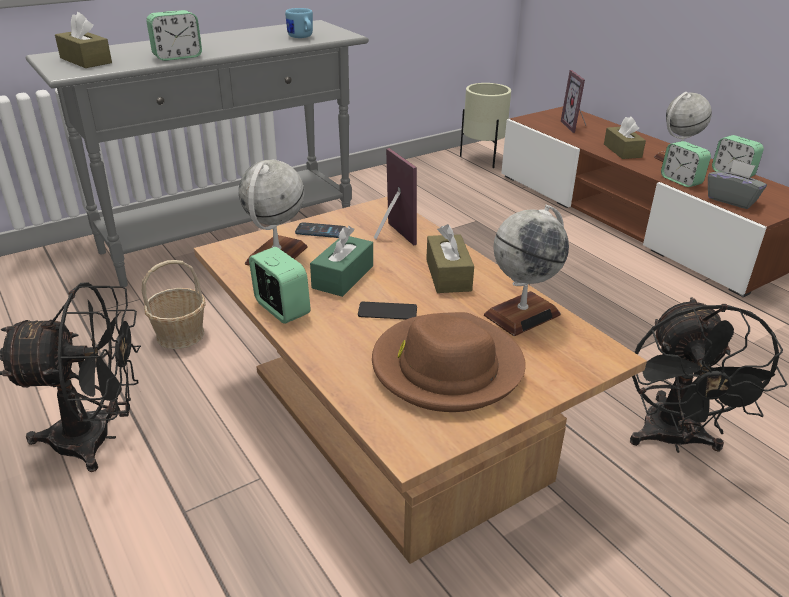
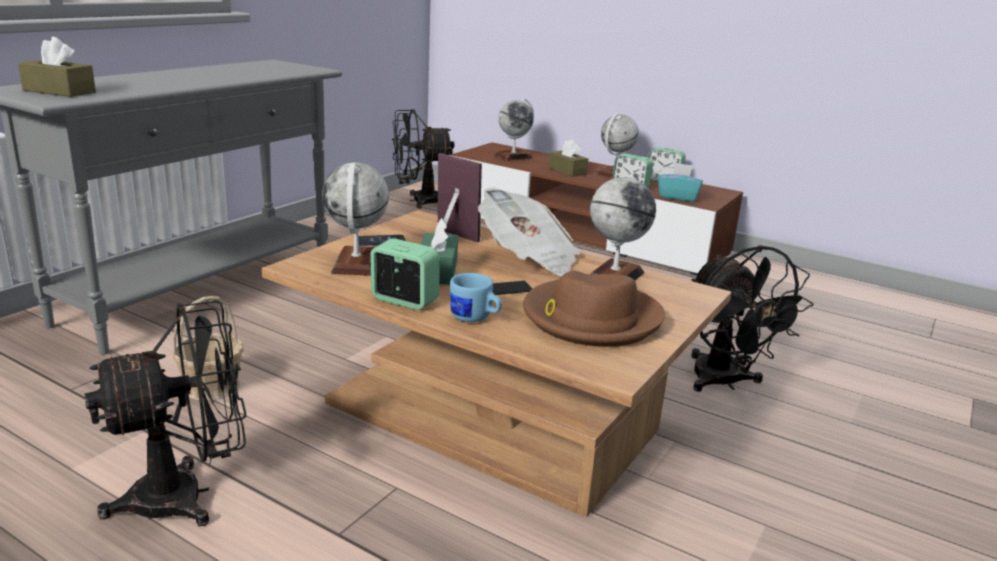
camera: 25 degrees left, 10 degrees down
alarm clock [146,10,202,61] -> none
blue mug [285,8,313,38] -> blue mug moved to [450,273,502,322]
brown tissue box [426,224,474,293] -> newspaper [478,188,581,277]
beige planter [460,83,511,168] -> black fan [392,109,454,208]
picture frame [561,70,586,133] -> globe [494,98,534,161]
grey tissue box [708,160,767,209] -> turquoise tissue box [658,163,703,202]

